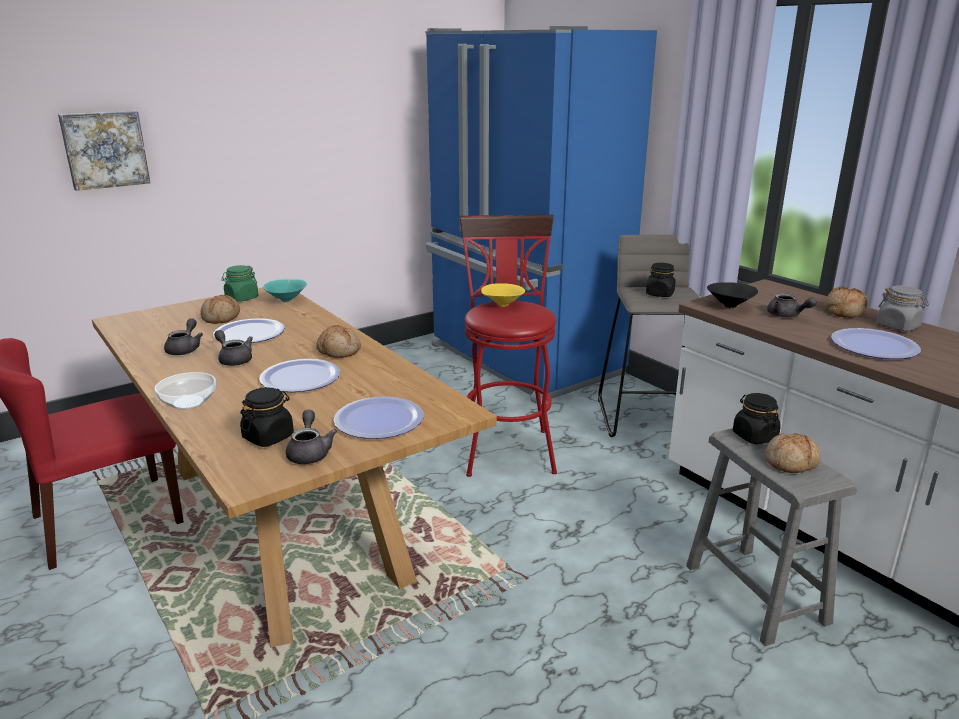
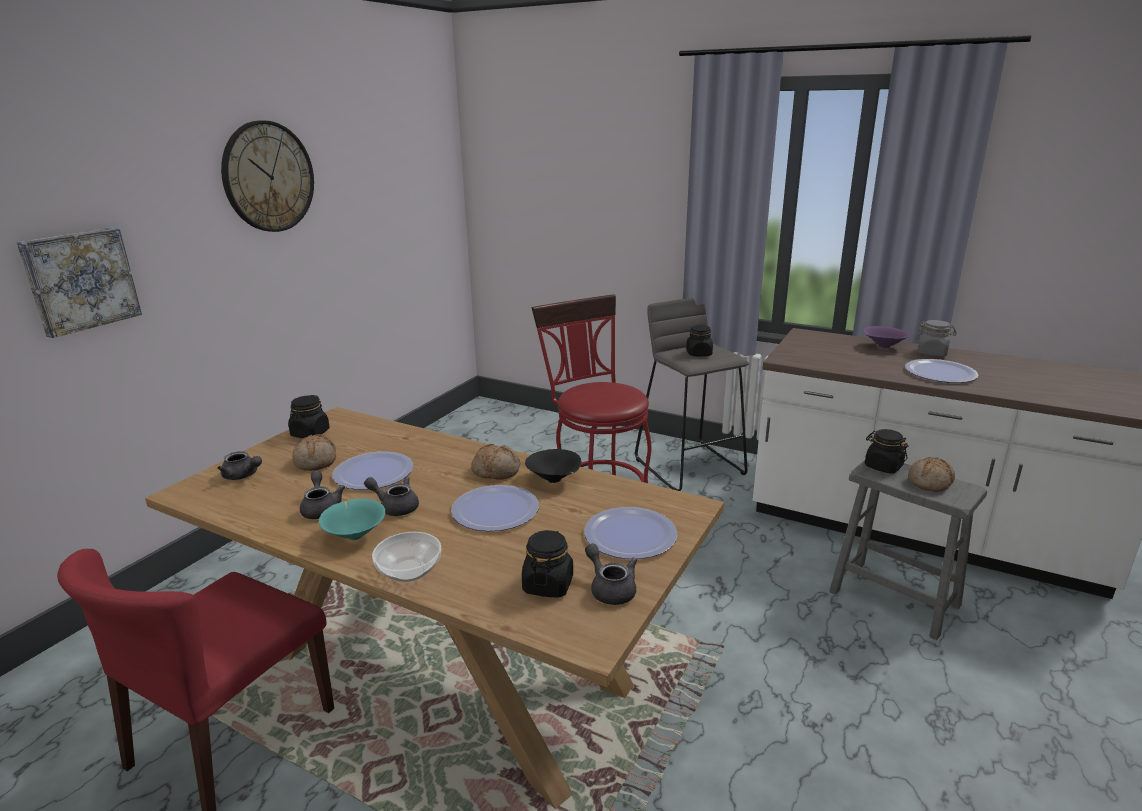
camera: 25 degrees left, 0 degrees up
green jar [221,265,259,302] -> black jar [288,395,330,438]
turquoise bowl [263,279,307,302] -> turquoise bowl moved to [319,499,385,540]
blue fridge [426,26,657,404] -> none
yellow bowl [481,283,525,307] -> none
black bowl [707,282,758,308] -> black bowl moved to [525,449,582,483]
grey teapot [767,293,817,317] -> grey teapot moved to [218,451,262,480]
bread [824,287,868,318] -> purple bowl [863,326,909,349]
none -> wall clock [221,121,314,232]

